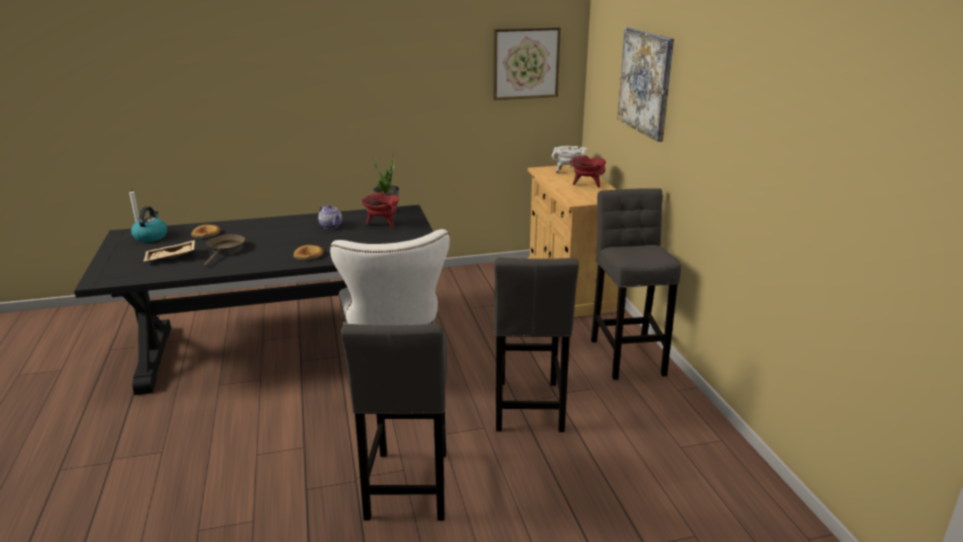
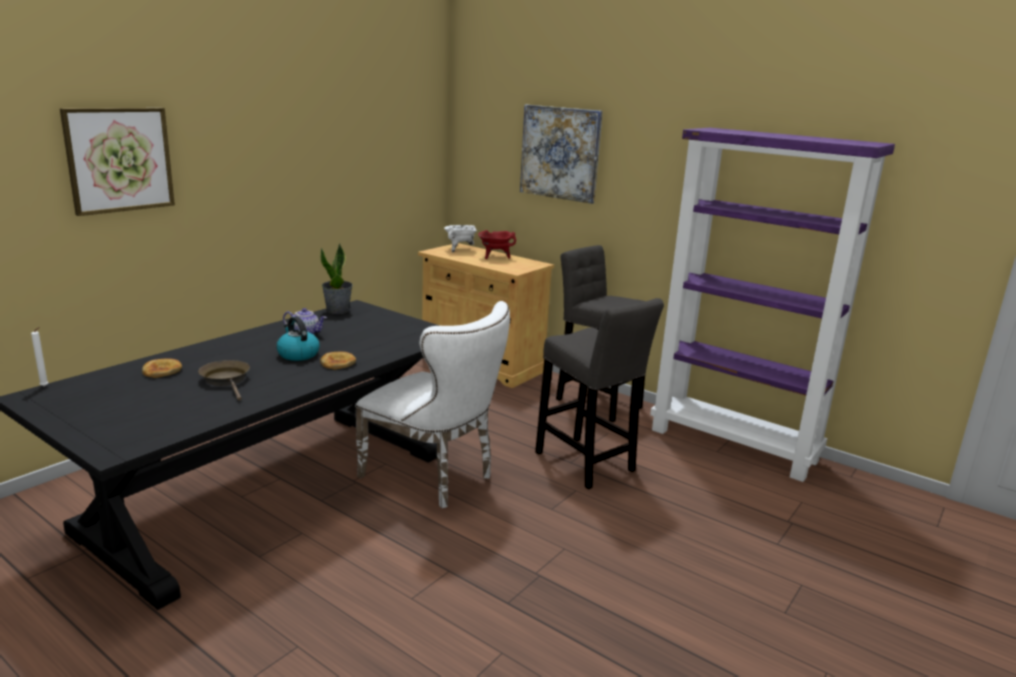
camera: 40 degrees left, 5 degrees down
kettle [131,206,167,242] -> kettle moved to [277,316,320,361]
beige tray [144,240,195,261] -> none
grey stool [341,324,447,521] -> none
red cooking pot [361,192,399,229] -> none
picture [493,27,561,100] -> picture moved to [60,108,175,216]
none -> purple bookcase [650,128,895,482]

